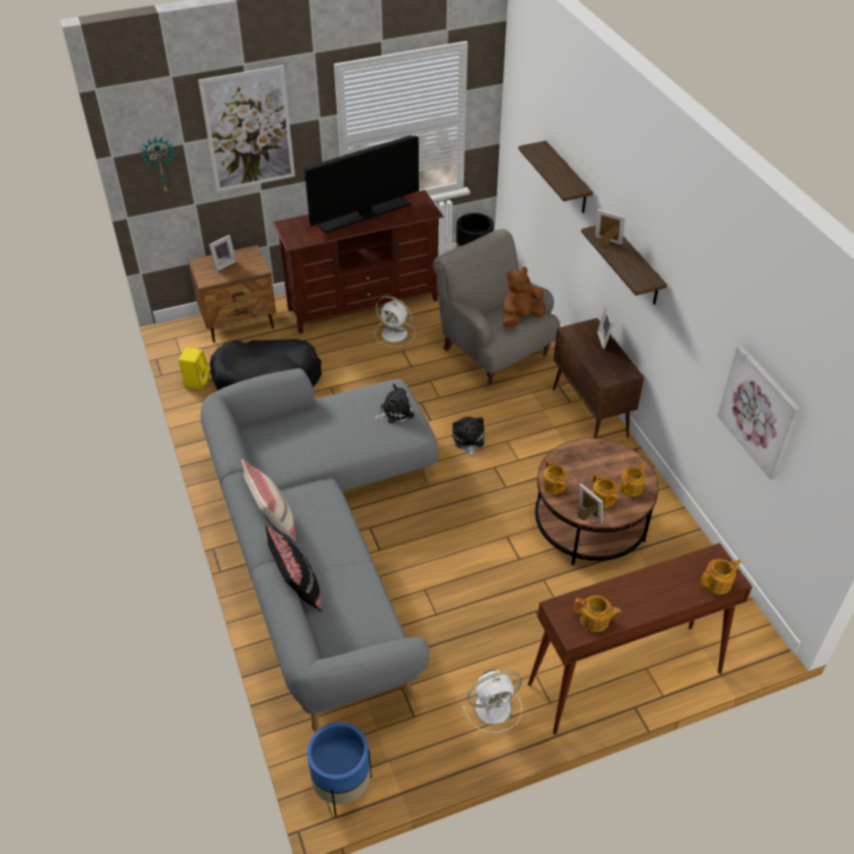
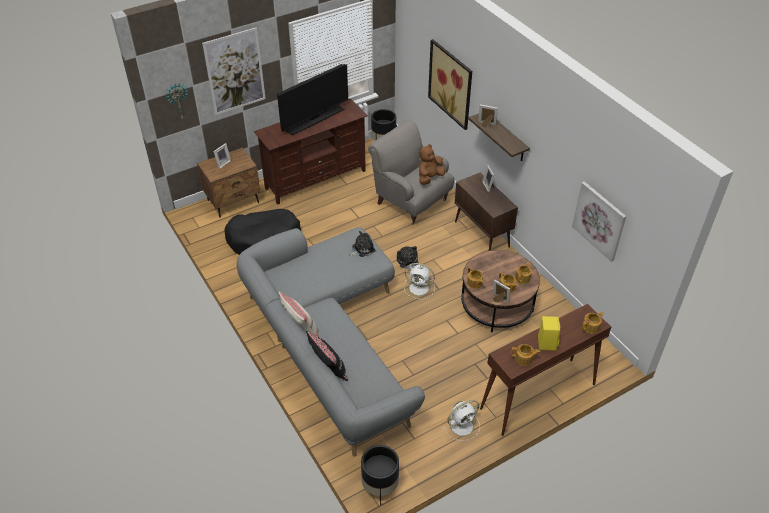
camera: 10 degrees left, 0 degrees up
yellow speaker [179,347,210,389] -> yellow speaker moved to [538,316,560,351]
blue planter [307,722,372,817] -> black planter [361,445,399,505]
white fan [374,296,416,347] -> white fan moved to [404,263,435,299]
shelf [518,141,593,213] -> picture [428,39,472,130]

